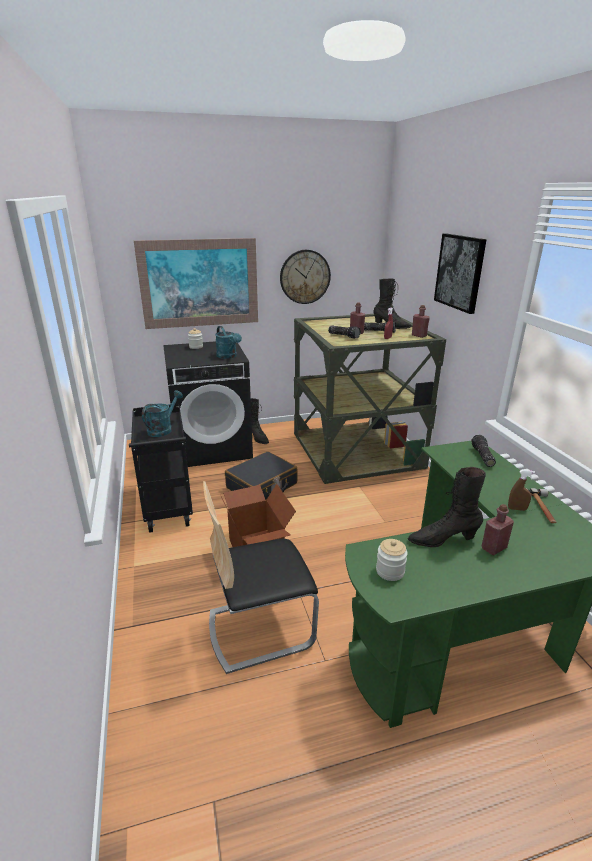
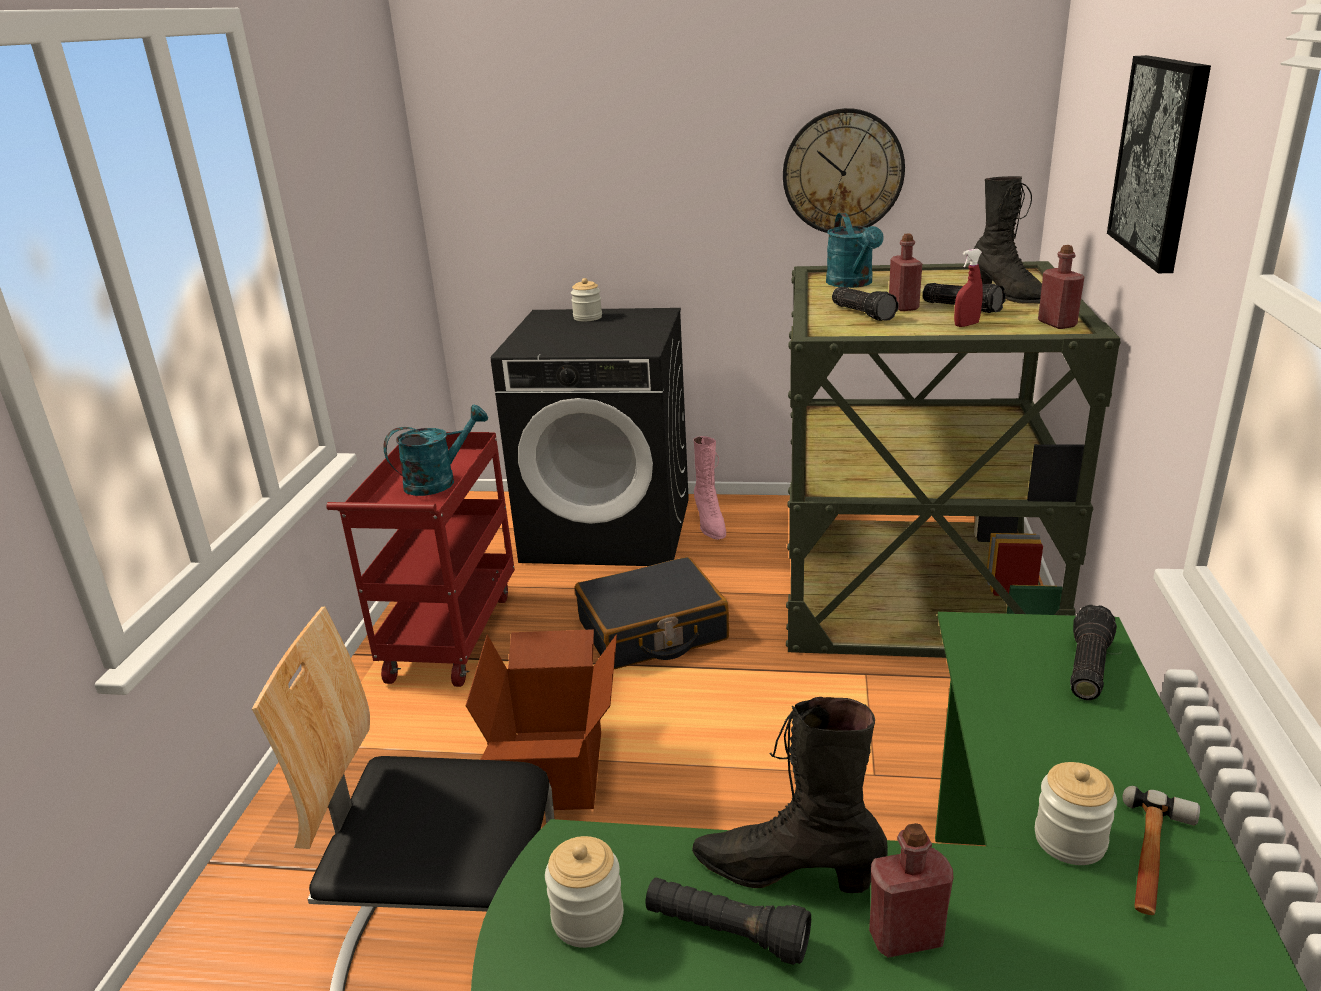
camera: 25 degrees right, 0 degrees up
black cart [129,404,193,532] -> red cart [326,432,515,687]
picture [134,238,258,329] -> none
turquoise watering can [215,326,242,359] -> turquoise watering can moved to [826,213,884,288]
black boot [251,398,269,444] -> pink boot [693,436,726,540]
brown spray bottle [508,470,535,511] -> jar [1035,762,1117,865]
none -> black flashlight [646,878,811,965]

